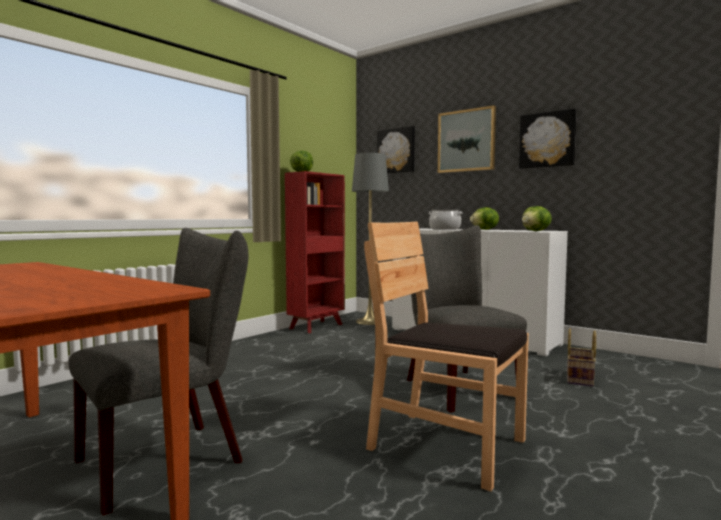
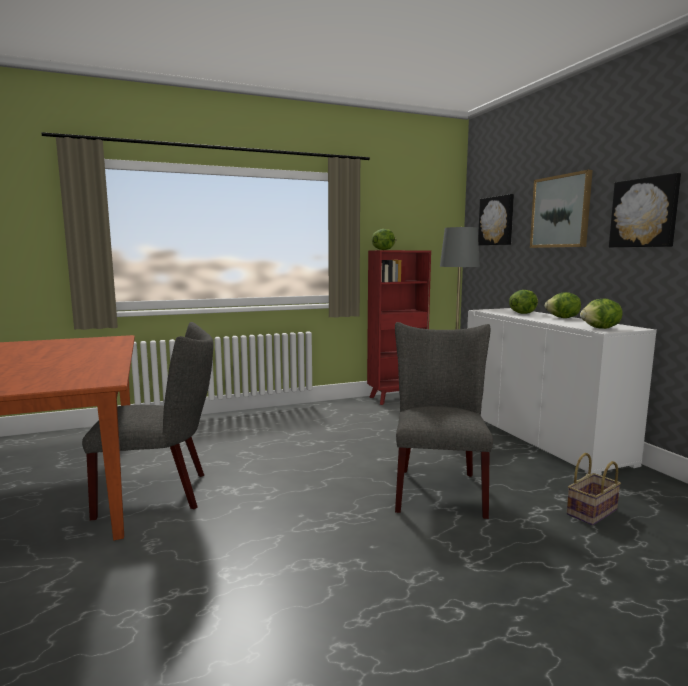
camera: 30 degrees right, 5 degrees up
brown chair [364,222,529,492] -> none
cooking pot [428,210,462,230] -> lettuce [509,290,538,314]

